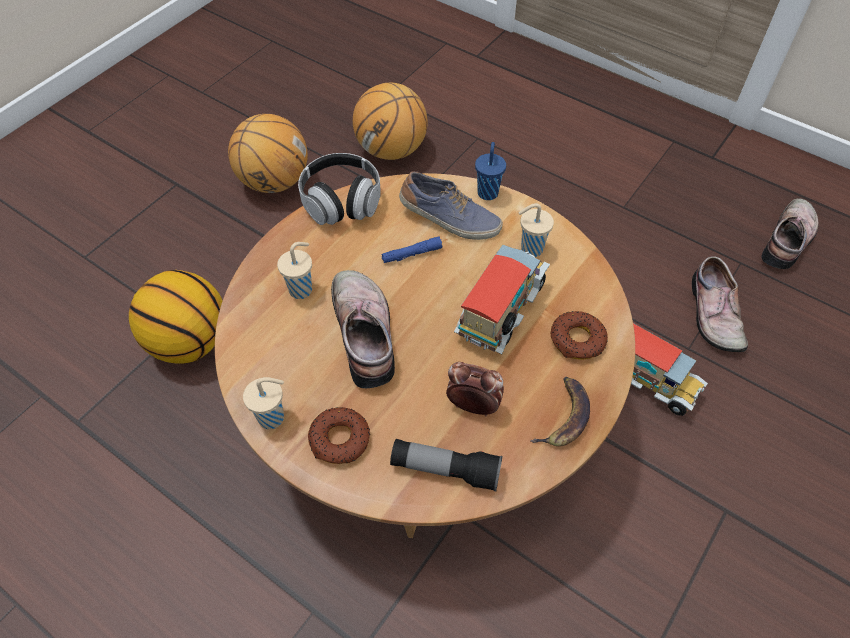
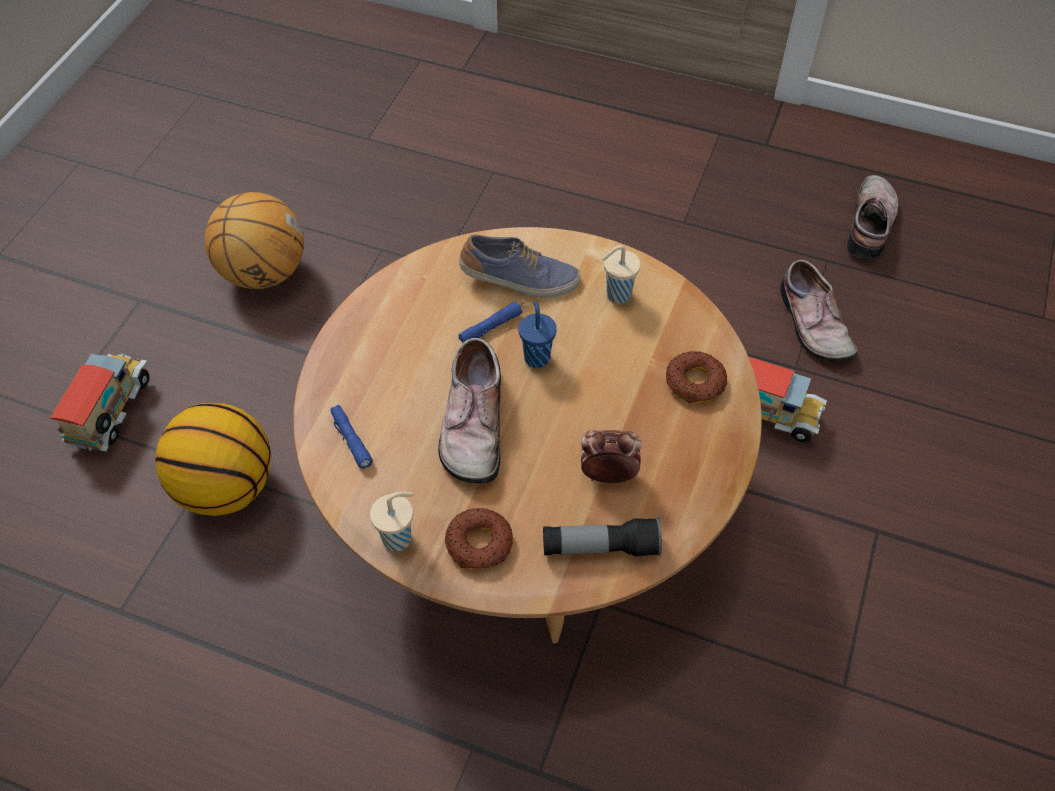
camera: 15 degrees left, 0 degrees up
beige cup [277,242,312,299] -> none
headphones [298,153,381,225] -> none
shoe [331,270,395,388] -> shoe turned 150 degrees counterclockwise [438,338,501,484]
basketball [353,83,427,160] -> none
toy truck [454,245,550,354] -> toy truck moved to [50,354,150,452]
blue cup [475,142,506,200] -> blue cup moved to [518,301,557,368]
banana [531,377,590,446] -> none
none -> blue flashlight [331,405,373,469]

